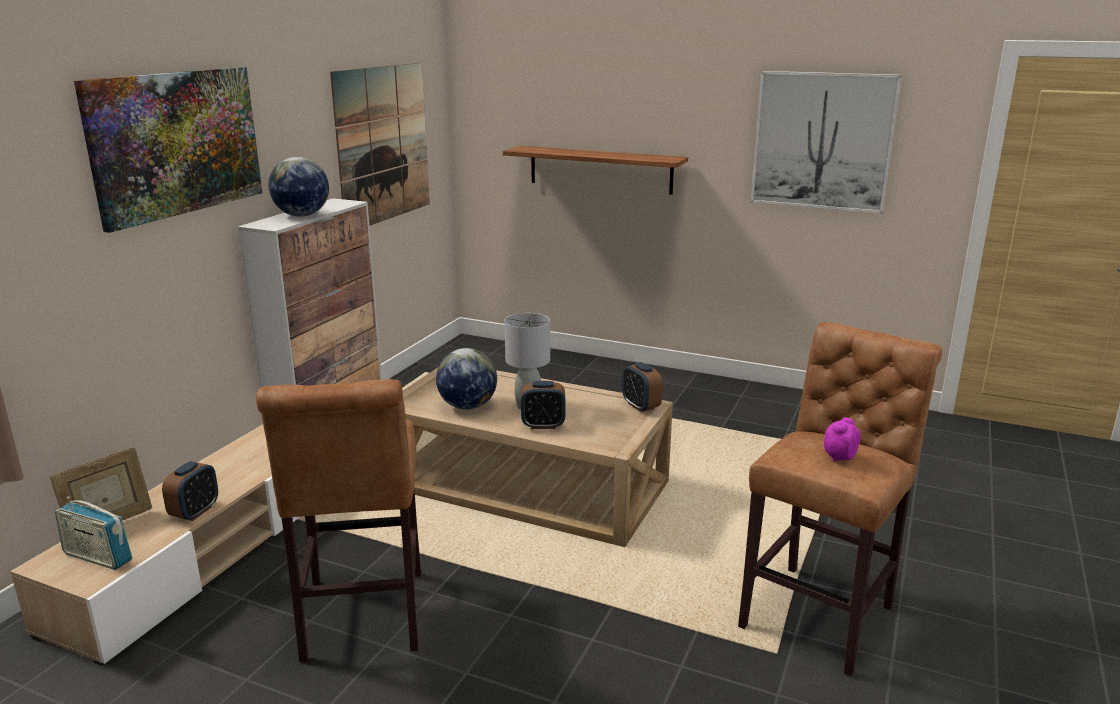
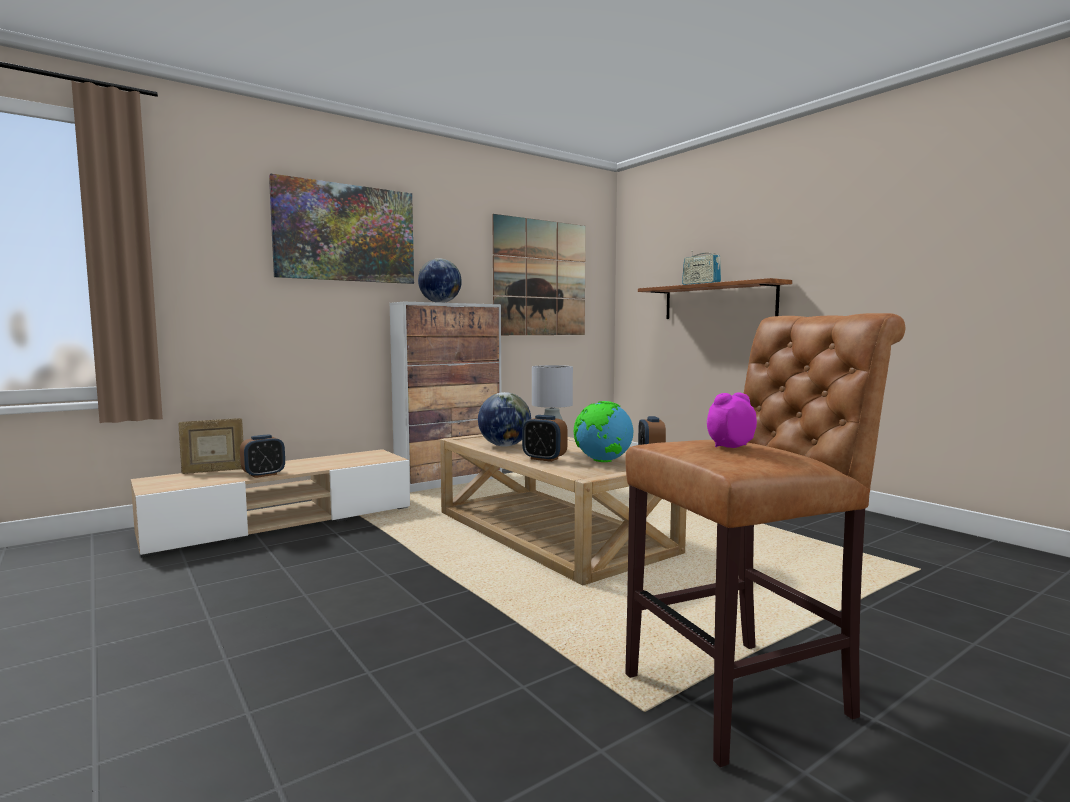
camera: 30 degrees right, 15 degrees down
radio [55,496,132,570] -> radio moved to [682,251,721,285]
brown stool [256,379,421,662] -> none
picture [750,71,902,214] -> none
none -> globe [574,401,633,462]

